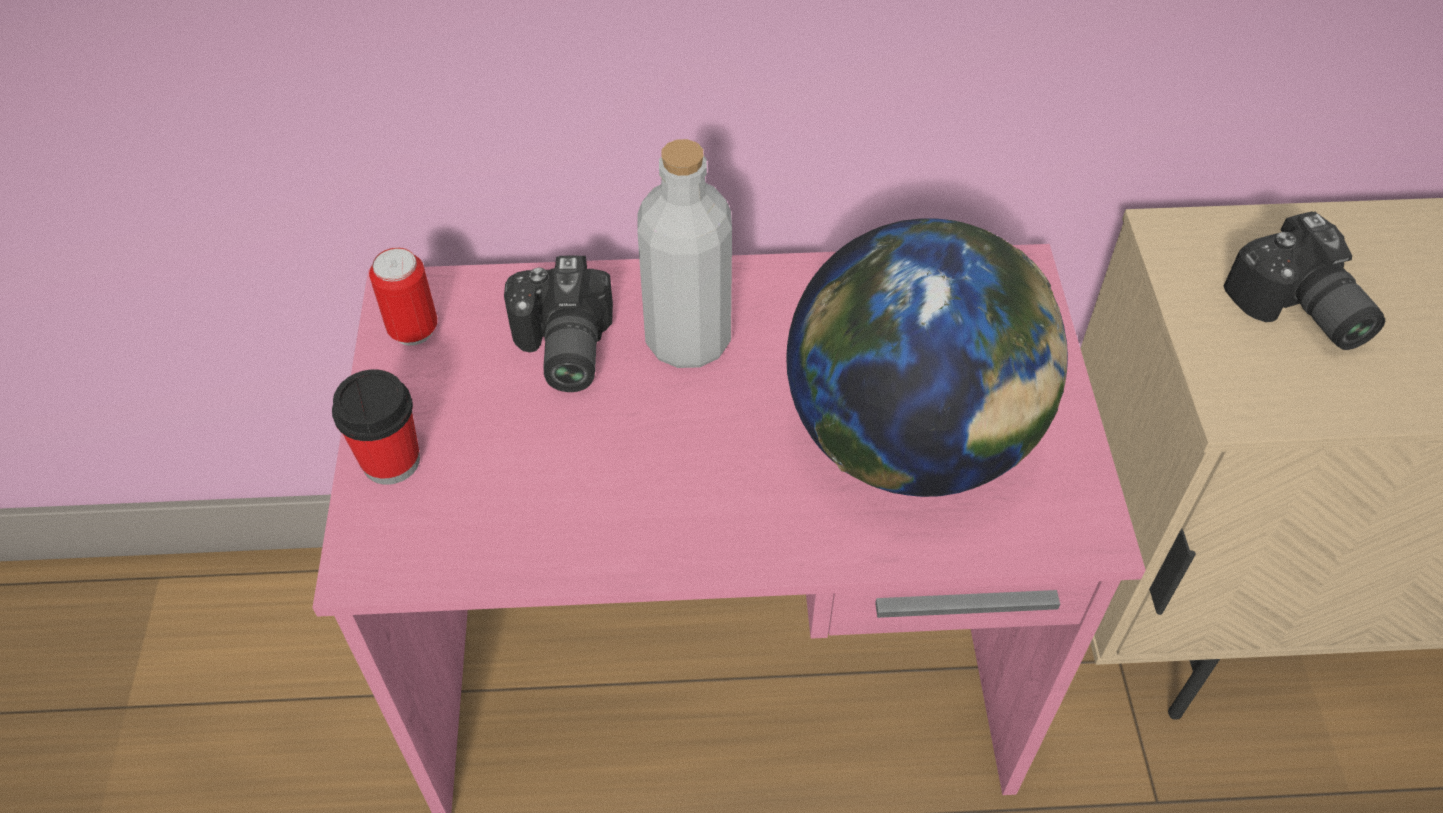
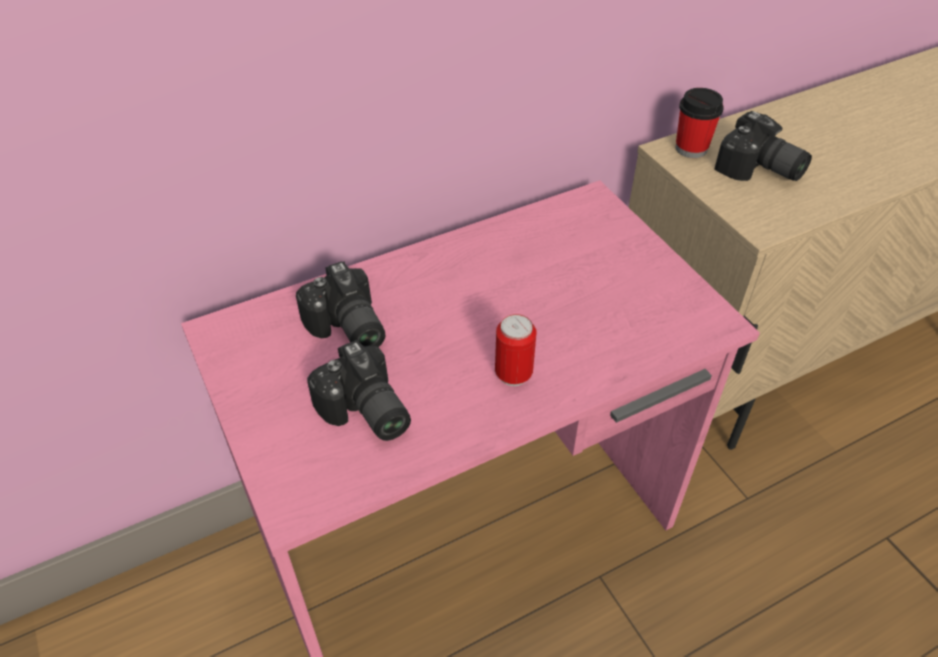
camera: 25 degrees left, 5 degrees down
cup [332,369,420,485] -> cup moved to [675,88,724,158]
can [369,248,437,346] -> can moved to [495,314,537,386]
grey bottle [637,139,732,368] -> none
globe [786,218,1068,497] -> none
none -> camera [307,340,411,441]

